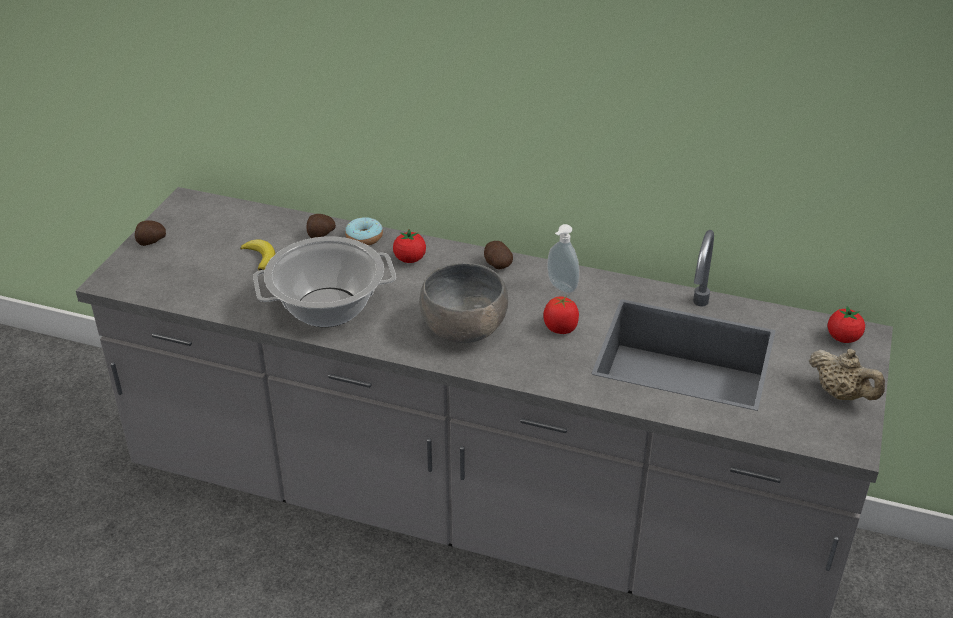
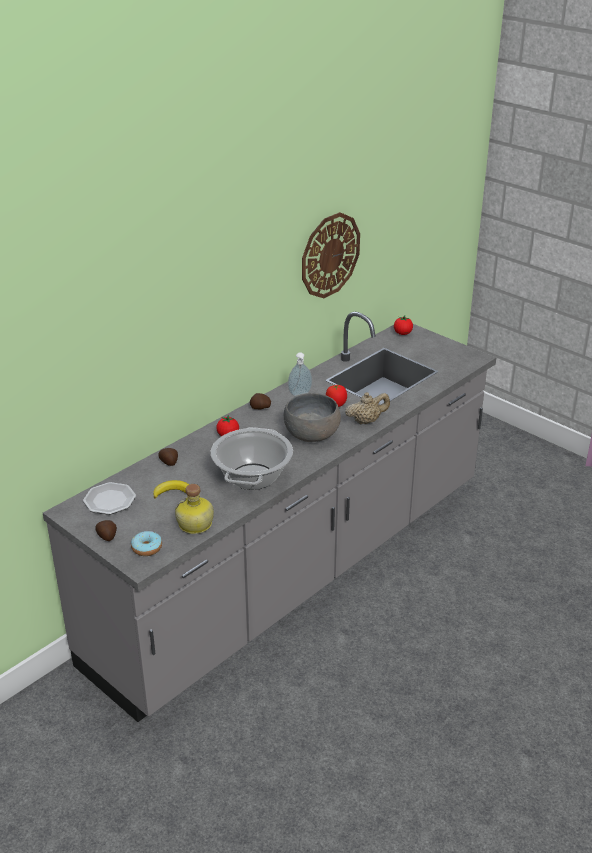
camera: 65 degrees left, 5 degrees down
donut [345,217,383,246] -> donut moved to [131,531,162,556]
beige teapot [809,349,885,400] -> beige teapot moved to [345,392,390,425]
none -> plate [83,482,136,515]
none -> bottle [175,484,214,534]
none -> wall clock [302,212,360,298]

